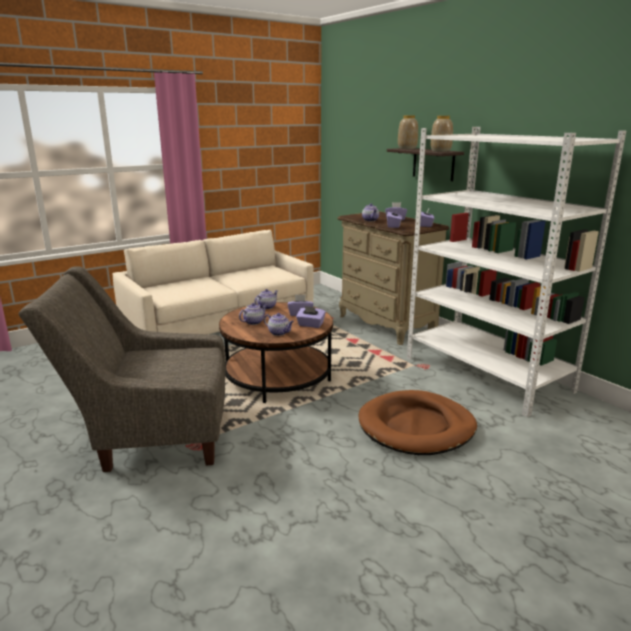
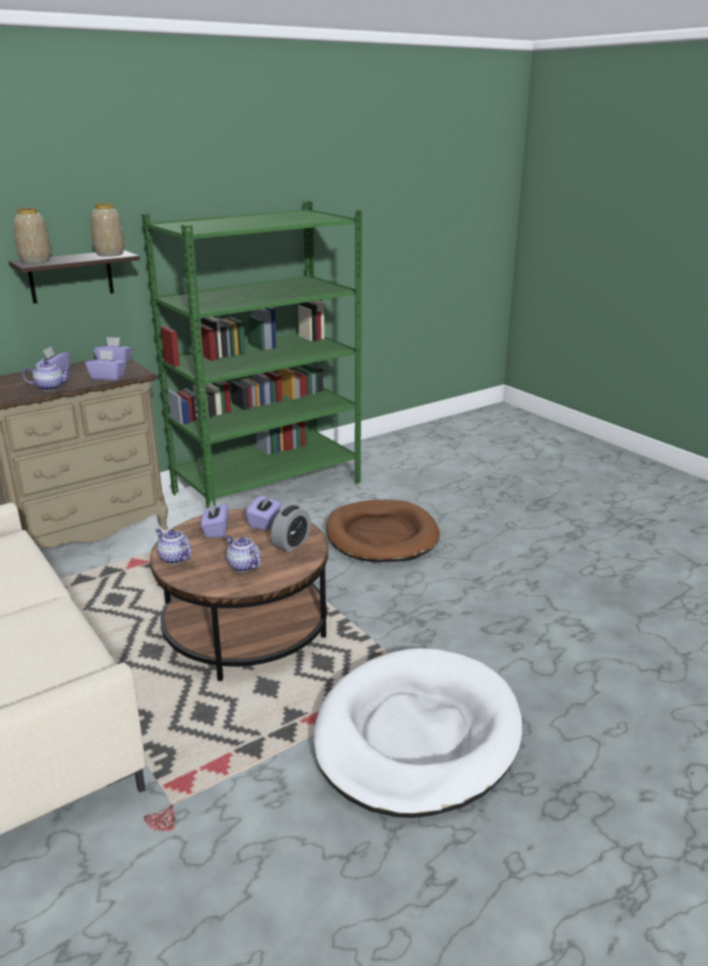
camera: 90 degrees left, 5 degrees up
grey armchair [18,266,225,472] -> white dog bed [313,648,522,818]
teapot [264,313,294,336] -> alarm clock [271,505,311,552]
white bookcase [407,127,626,417] -> green bookcase [142,201,362,508]

